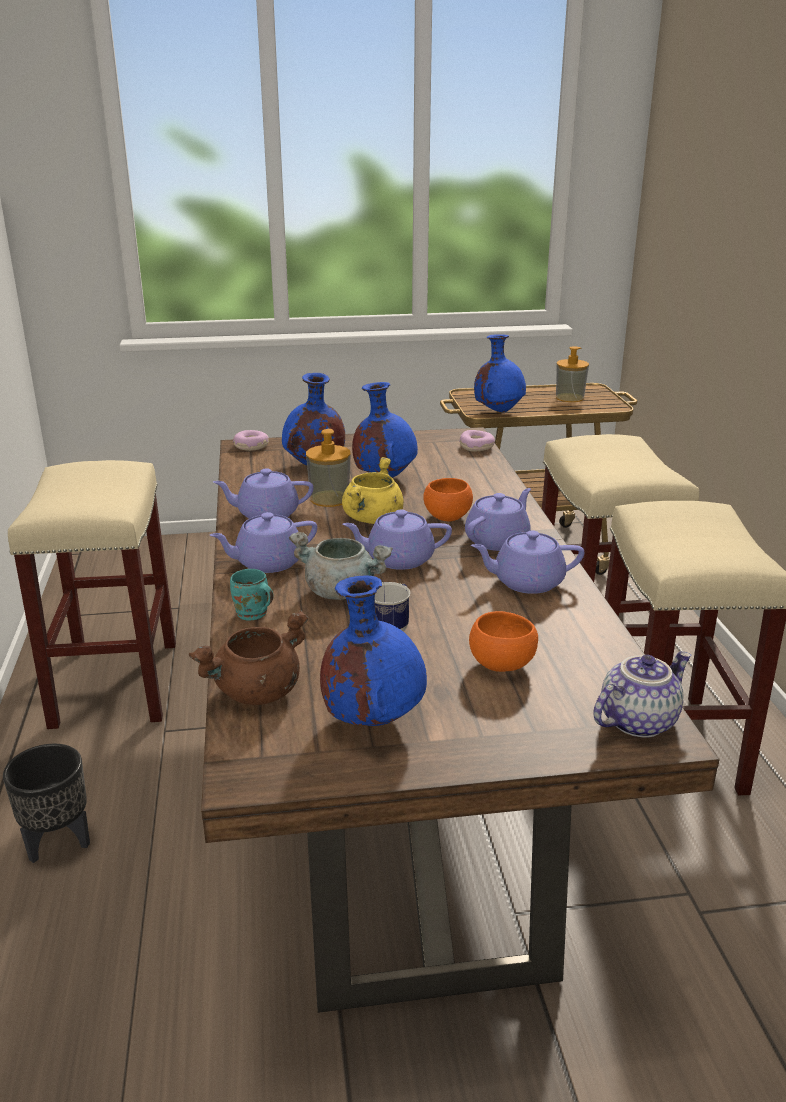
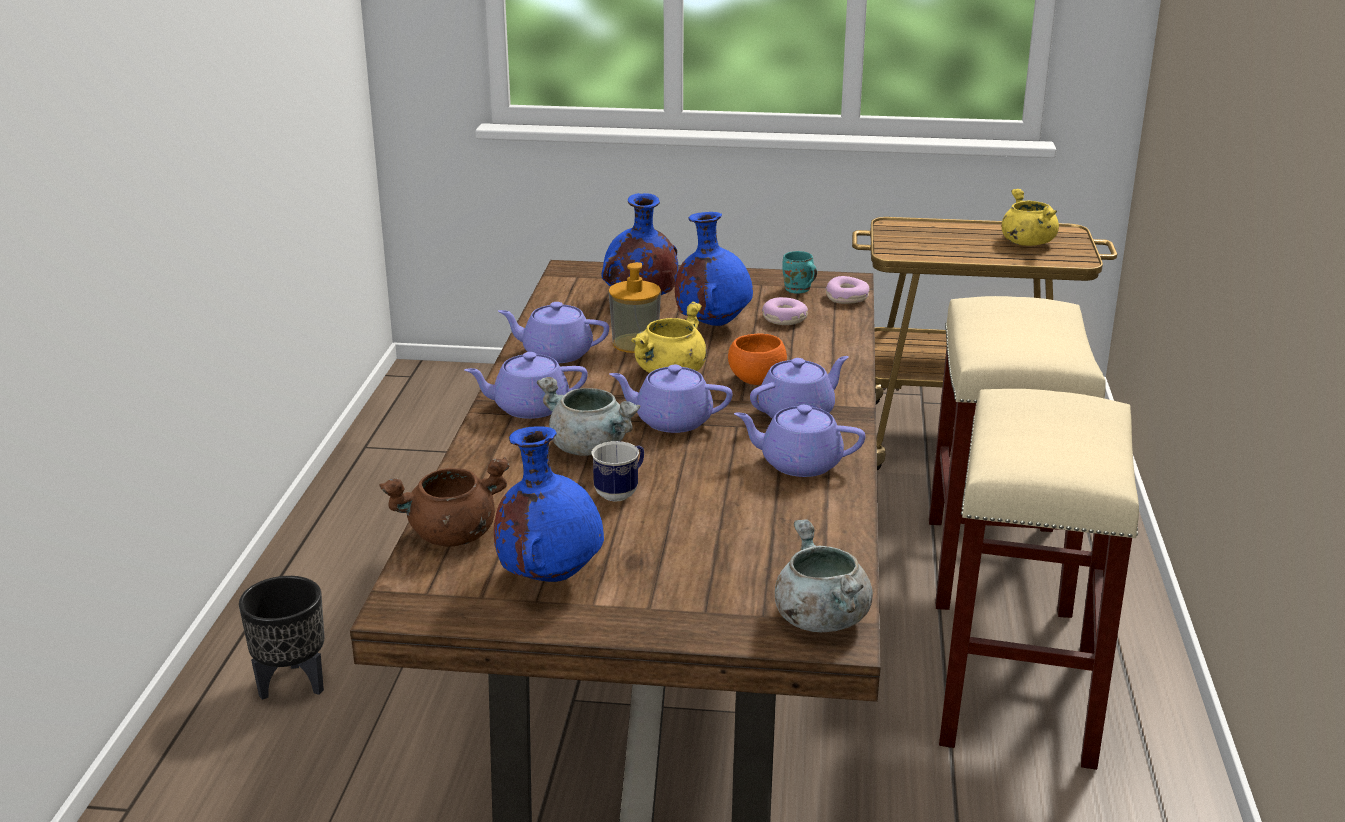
camera: 15 degrees right, 0 degrees up
beige stool [8,460,176,729] -> none
turquoise mug [230,569,274,621] -> turquoise mug moved to [782,251,817,294]
donut [233,430,269,451] -> donut moved to [762,297,808,325]
orange bowl [469,611,538,672] -> none
blue vase [474,334,526,413] -> none
soap dispenser [556,346,589,402] -> yellow cooking pot [1002,189,1059,246]
teapot [593,651,692,738] -> grey cooking pot [775,519,873,632]

